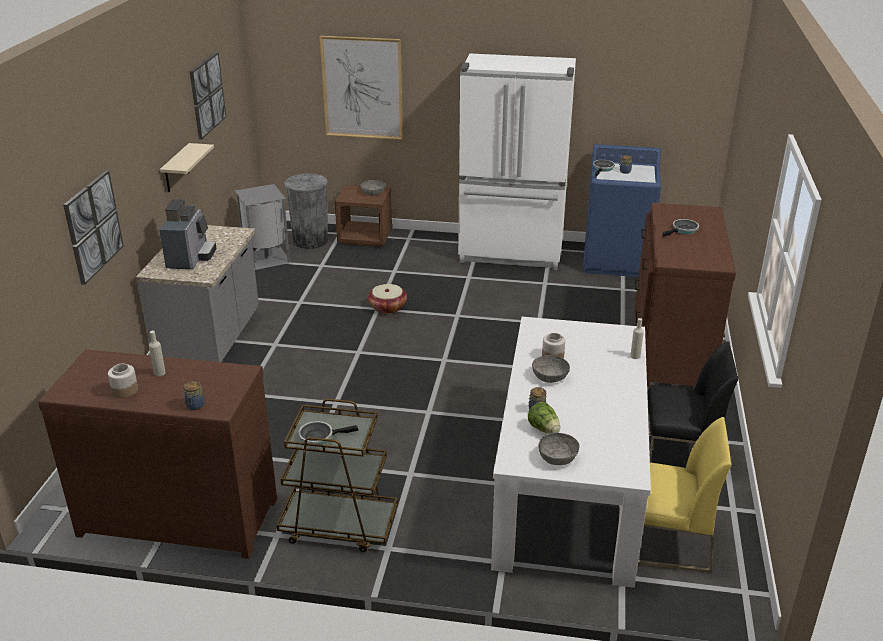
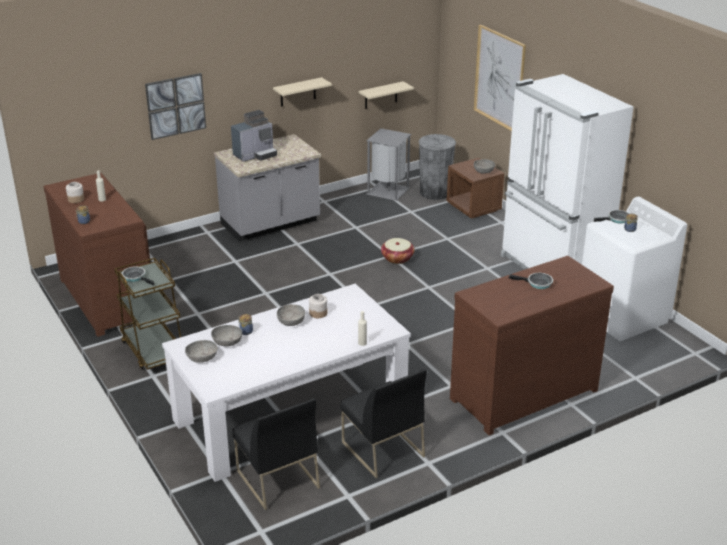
camera: 50 degrees right, 0 degrees up
picture [190,52,226,140] -> none
lettuce [528,402,560,434] -> grey bowl [211,325,242,346]
blue washing machine [583,144,661,277] -> white washing machine [582,197,687,341]
yellow chair [638,417,732,573] -> black chair [232,399,320,510]
none -> beige shelf [359,81,414,109]

